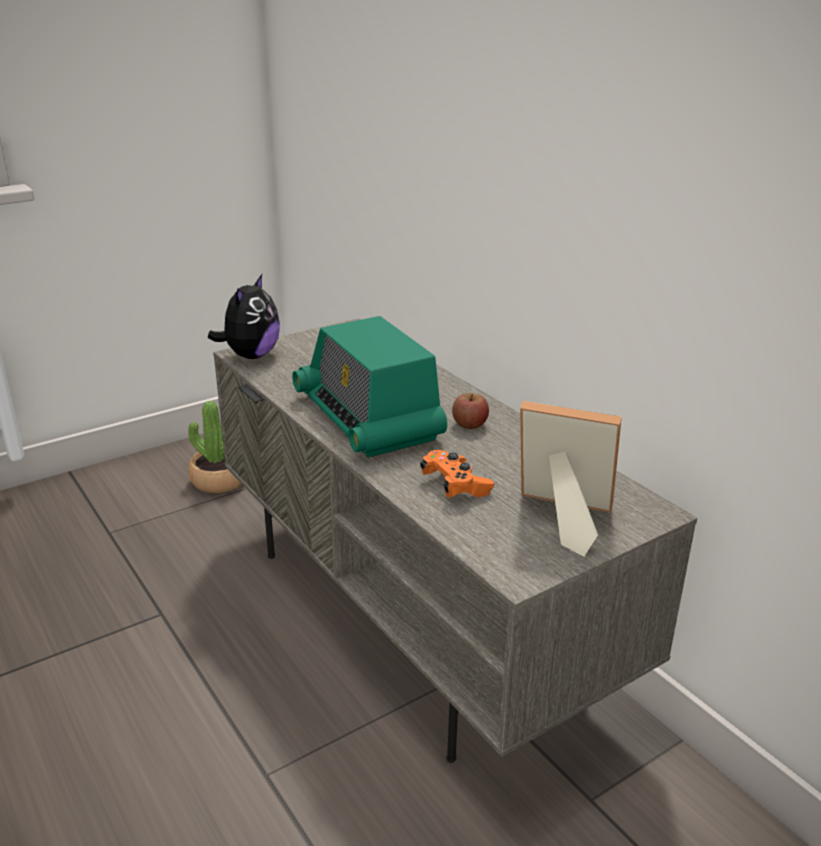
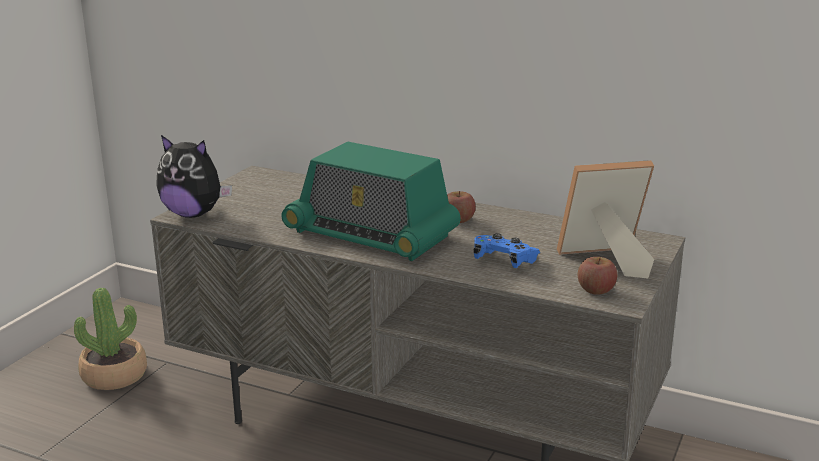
camera: 30 degrees left, 5 degrees down
plush toy [208,274,280,359] -> plush toy turned 120 degrees clockwise [156,135,232,218]
orange game controller [420,450,494,498] -> blue game controller [473,233,540,268]
none -> apple [578,257,617,295]

